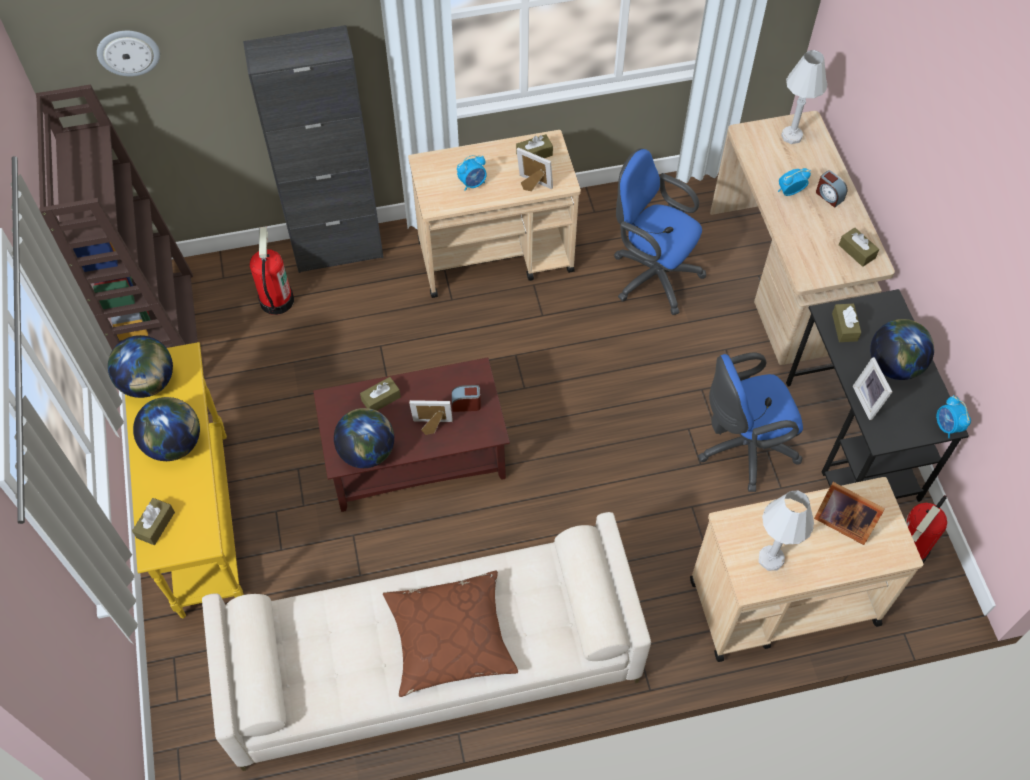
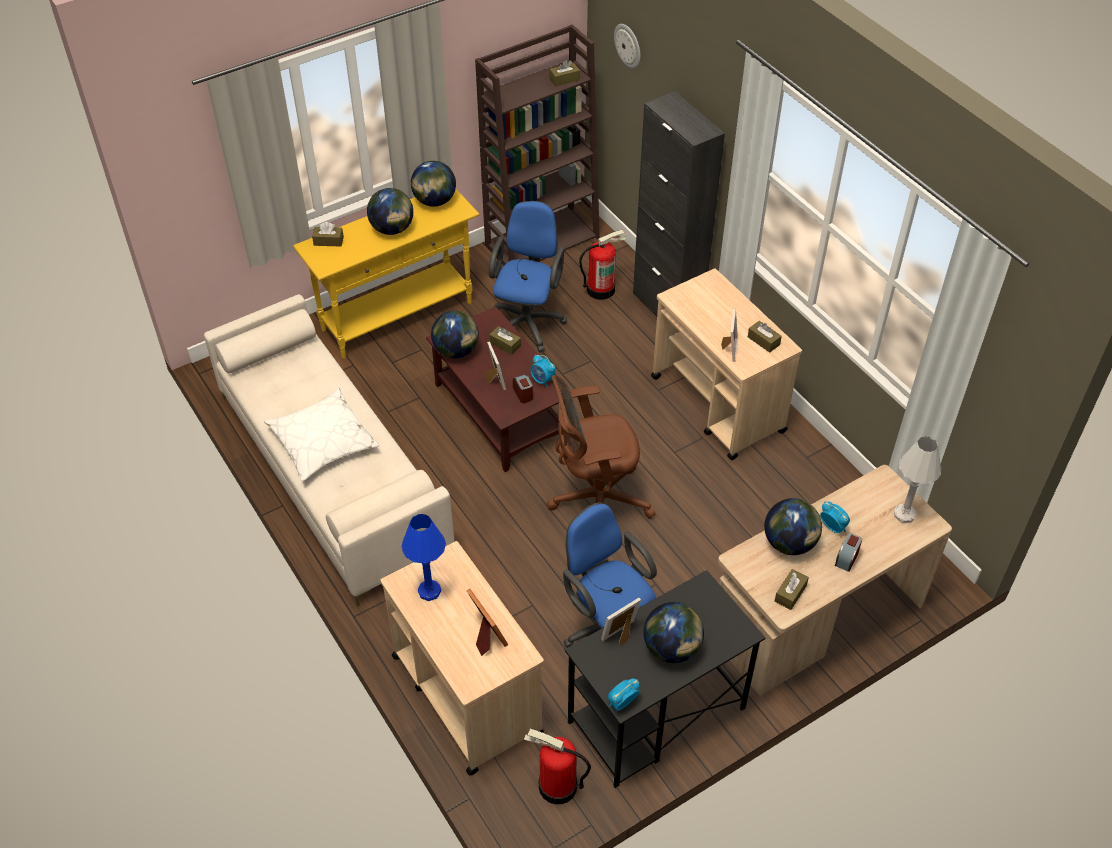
camera: 70 degrees right, 10 degrees down
brown pillow [383,571,518,697] -> white pillow [264,388,379,481]
alarm clock [457,155,486,191] -> alarm clock moved to [531,355,556,387]
blue office chair [614,148,706,315] -> blue office chair moved to [489,201,567,352]
white table lamp [758,491,814,571] -> blue table lamp [401,514,446,601]
picture frame [814,482,885,545] -> picture frame turned 135 degrees clockwise [467,589,508,656]
brown tissue box [832,303,861,342] -> brown tissue box moved to [550,60,580,87]
none -> brown office chair [547,375,656,519]
none -> globe [764,498,822,555]

